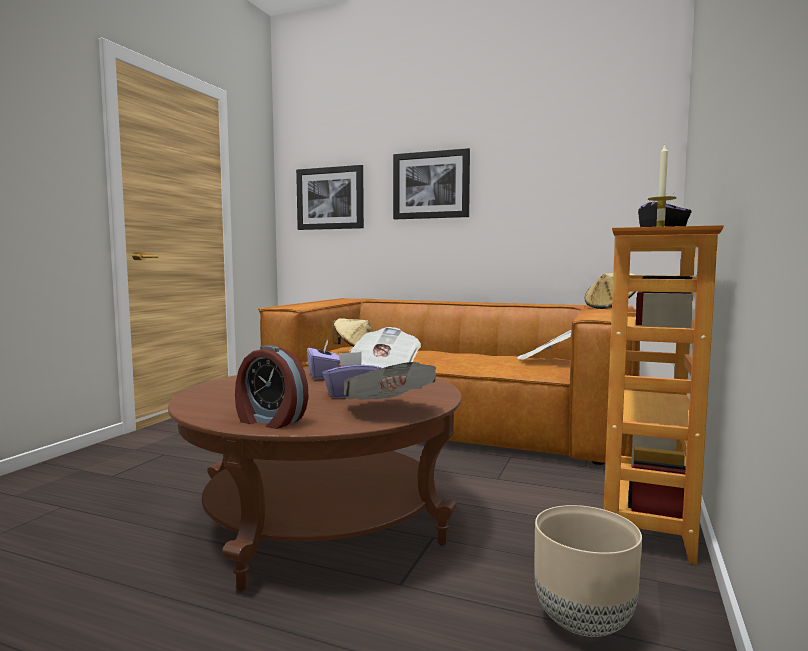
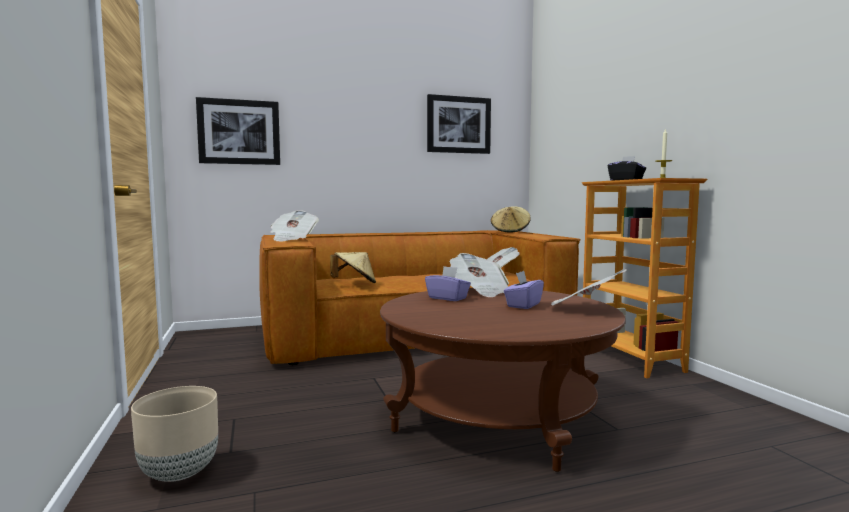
camera: 40 degrees left, 0 degrees up
alarm clock [235,345,309,429] -> none
picture [393,148,470,219] -> picture moved to [427,94,491,154]
beige planter [535,505,642,637] -> beige planter moved to [131,386,218,482]
none -> newspaper [270,210,319,241]

